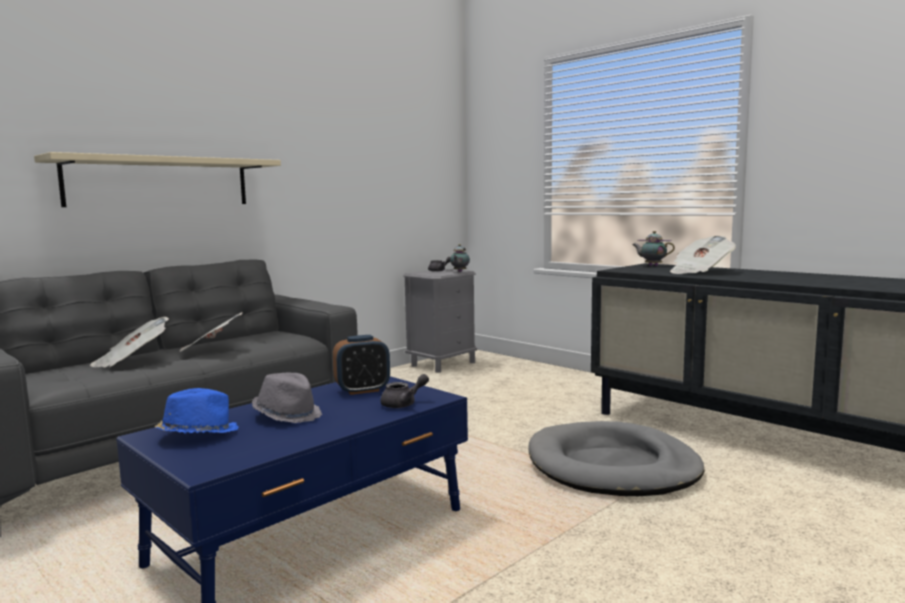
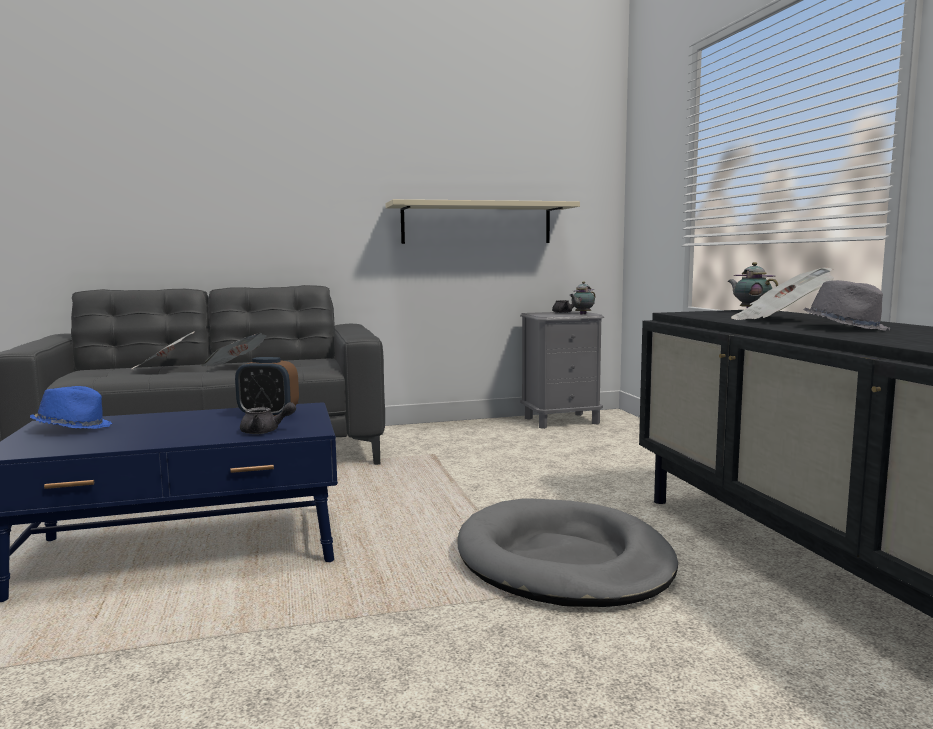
camera: 30 degrees right, 0 degrees up
beige shelf [34,152,281,207] -> beige shelf moved to [386,199,580,244]
grey hat [252,373,322,423] -> grey hat moved to [803,280,891,331]

